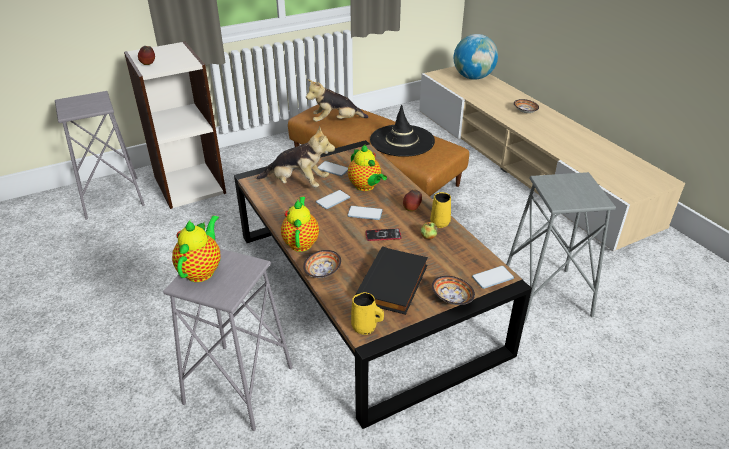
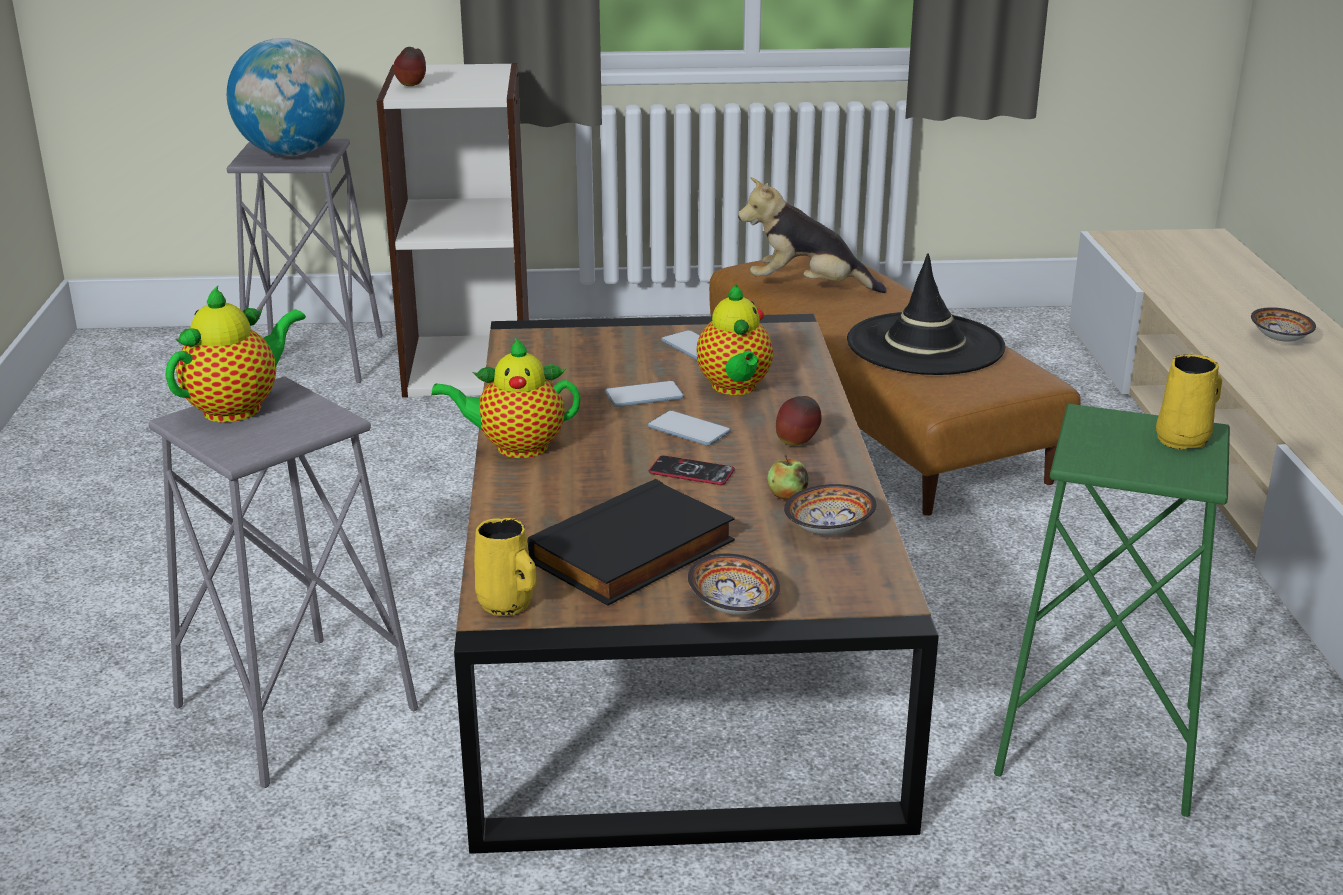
camera: 25 degrees right, 10 degrees down
plush toy [257,126,335,187] -> none
teapot [281,197,319,252] -> teapot turned 120 degrees counterclockwise [431,337,581,458]
bowl [303,250,341,278] -> bowl moved to [784,484,876,535]
yellow mug [430,192,451,228] -> yellow mug moved to [1156,354,1222,450]
globe [454,34,498,80] -> globe moved to [227,38,345,156]
phone [472,266,514,289] -> none
grey stool [506,172,616,322] -> green stool [994,404,1230,817]

